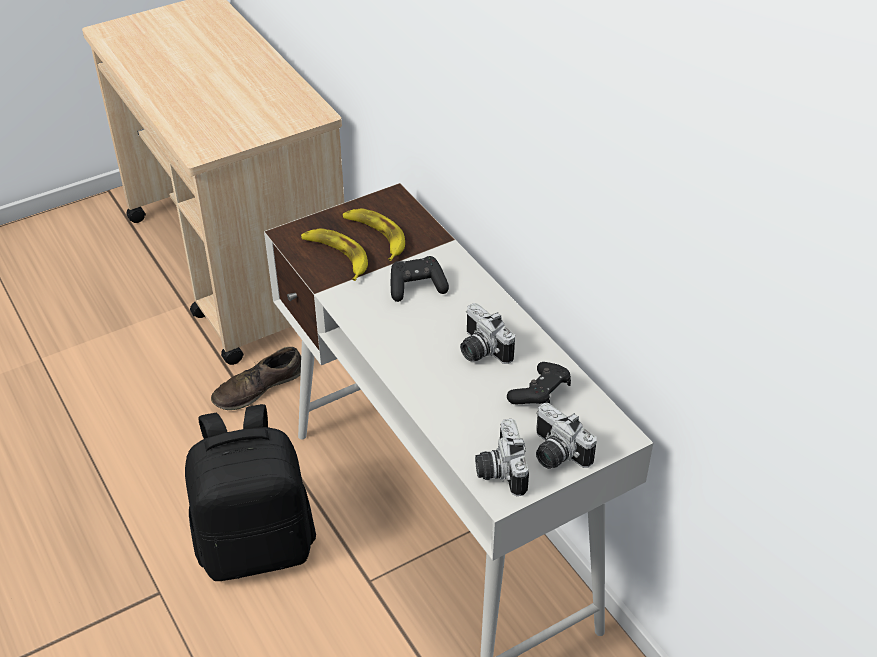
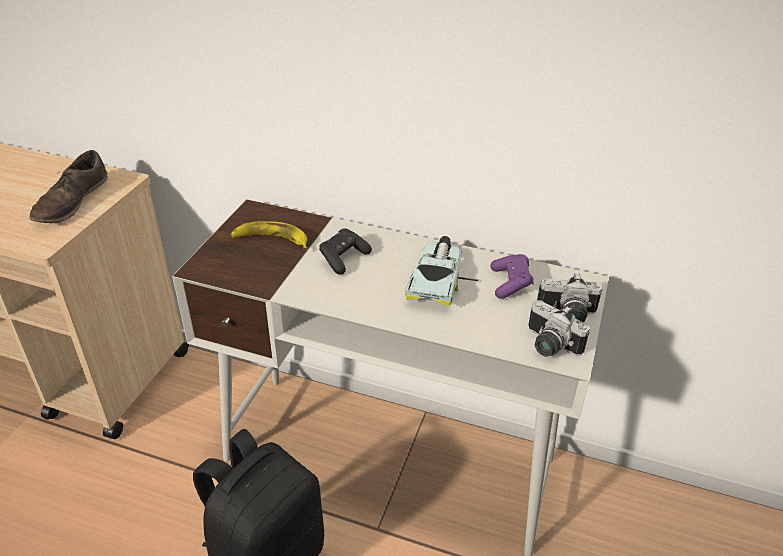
camera: 40 degrees left, 5 degrees down
brown shoe [211,347,301,410] -> brown shoe moved to [29,150,108,223]
banana [301,228,368,281] -> none
camera [460,303,515,364] -> toy car [405,236,478,306]
black game controller [507,362,571,404] -> purple game controller [490,254,534,299]

